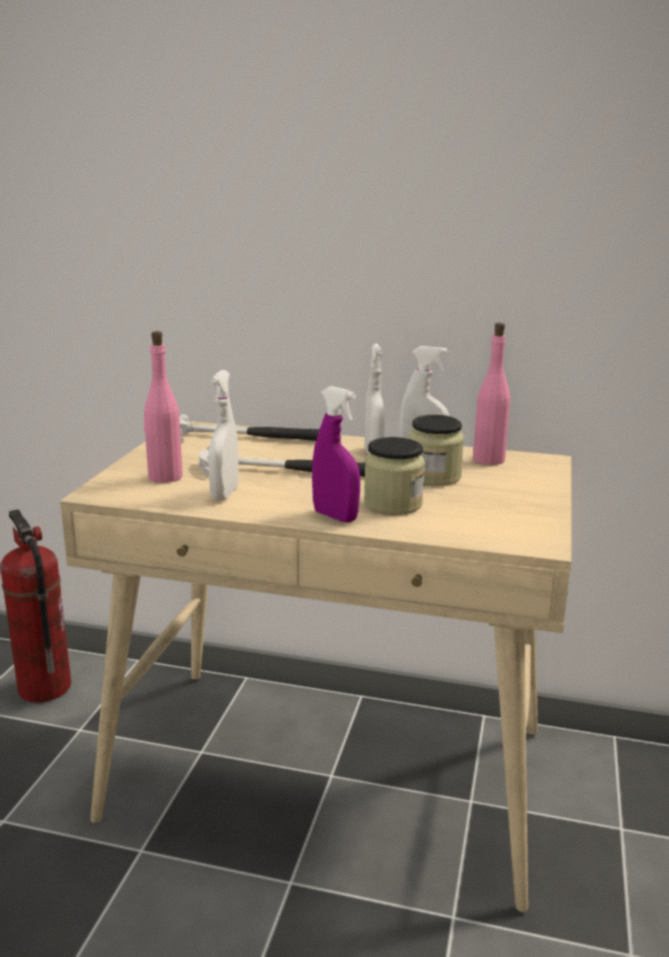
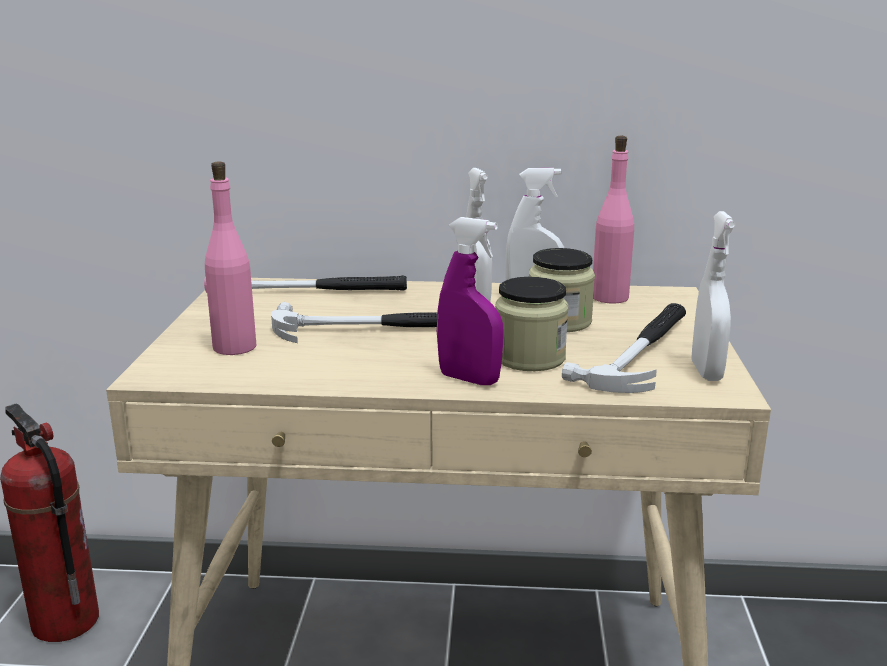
camera: 10 degrees left, 0 degrees up
white spray bottle [209,370,239,501] -> white spray bottle moved to [692,211,735,381]
none -> hammer [562,303,686,393]

